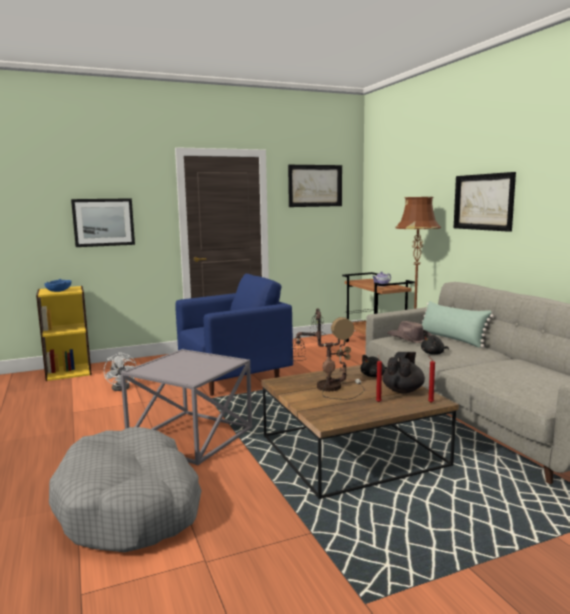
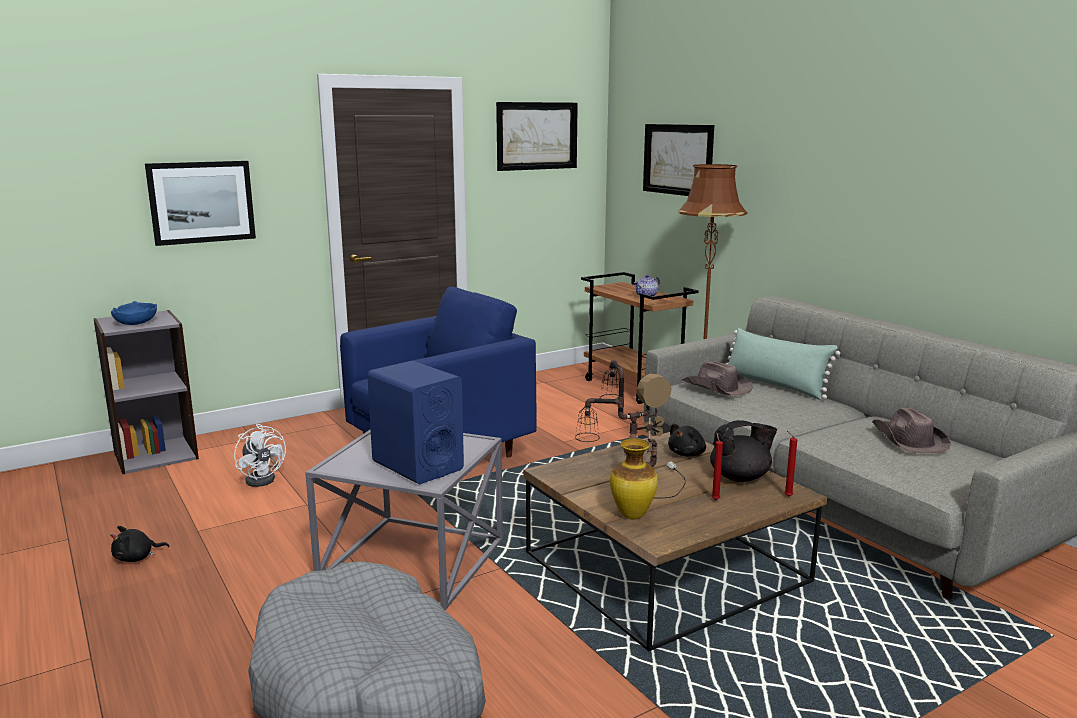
camera: 10 degrees left, 5 degrees up
yellow bookcase [36,286,92,381] -> grey bookcase [94,310,199,474]
black teapot [382,352,425,393] -> black teapot turned 60 degrees clockwise [710,420,777,482]
black plush toy [421,333,449,355] -> black plush toy moved to [110,526,169,562]
picture [454,172,516,232] -> picture moved to [643,124,714,196]
none -> blue speaker [367,361,464,484]
none -> vase [610,439,658,519]
none -> brown hat [872,407,951,454]

